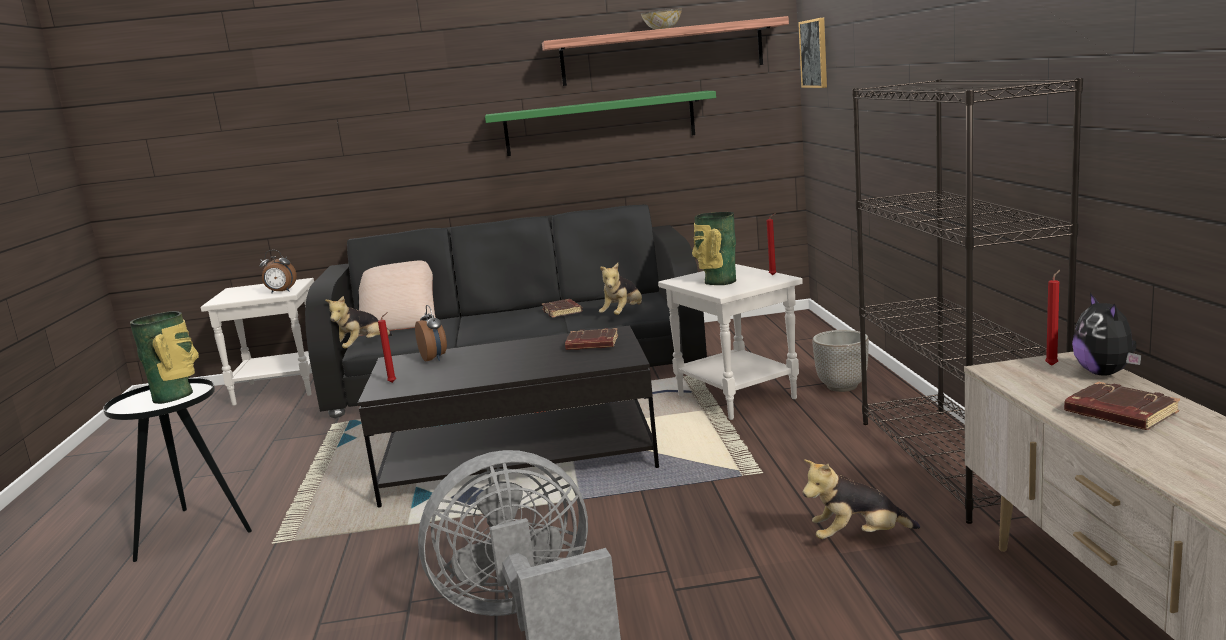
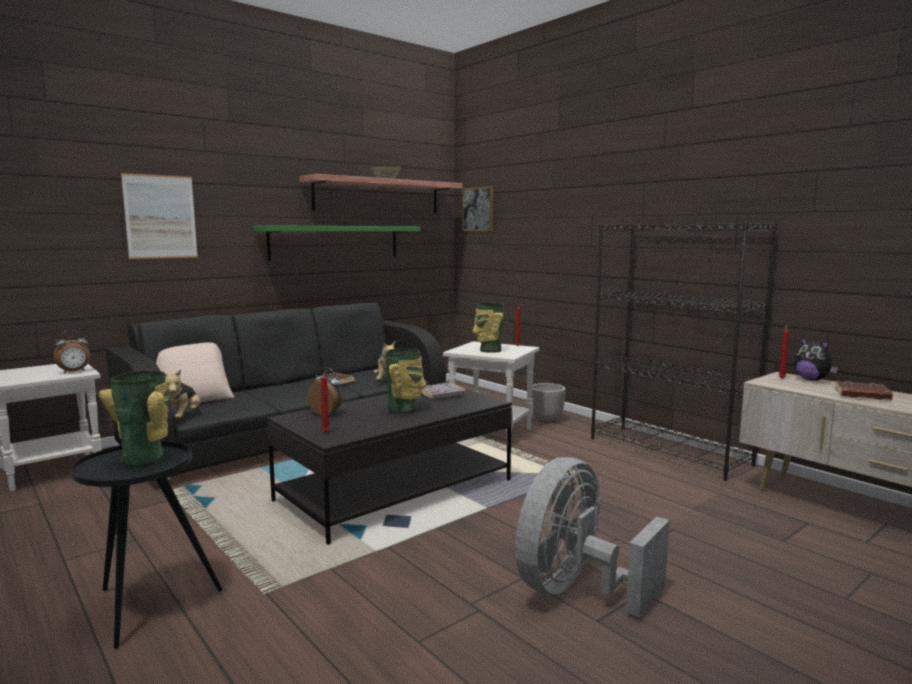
camera: 35 degrees left, 5 degrees down
brown book [565,328,618,350] -> grey book [421,383,466,399]
plush toy [802,459,920,539] -> none
none -> picture [121,173,198,259]
none -> vase [386,349,426,414]

